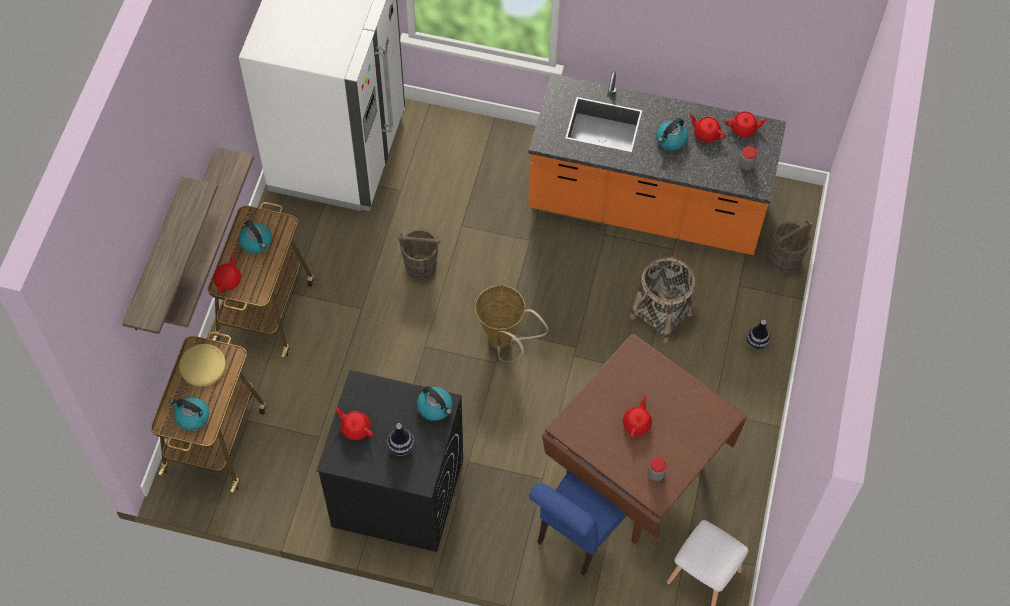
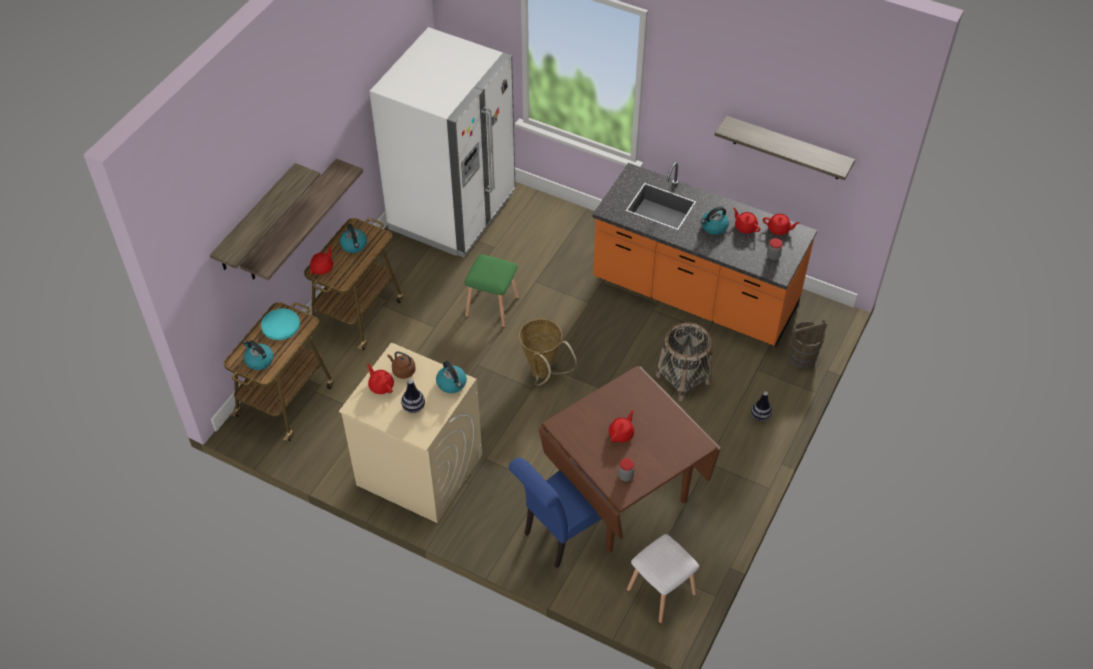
camera: 15 degrees right, 10 degrees down
yellow plate [179,344,226,387] -> turquoise plate [261,308,300,340]
black washing machine [316,370,463,552] -> beige washing machine [339,342,482,523]
brown bucket [398,229,440,281] -> green stool [464,255,519,327]
none -> brown kettle [387,351,416,379]
none -> shelf [714,116,855,180]

